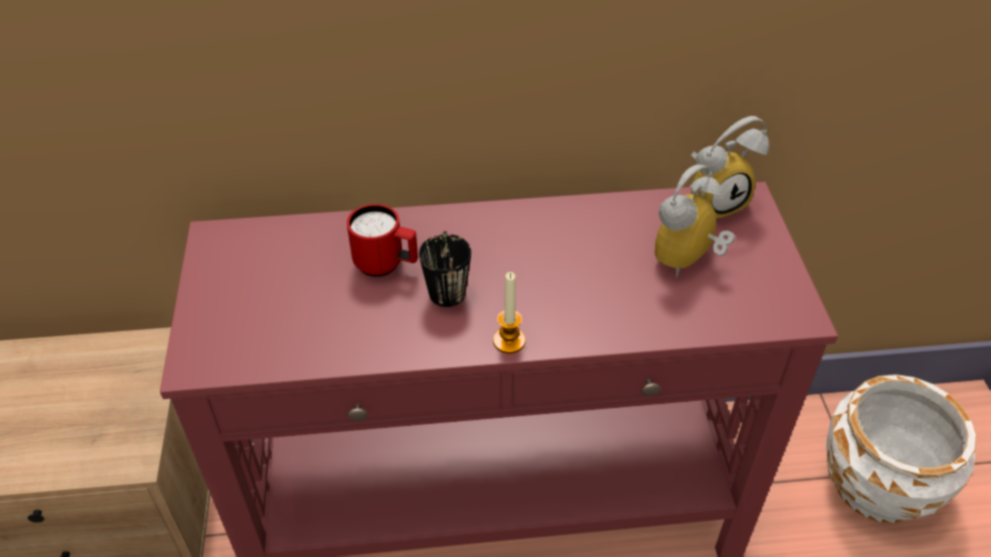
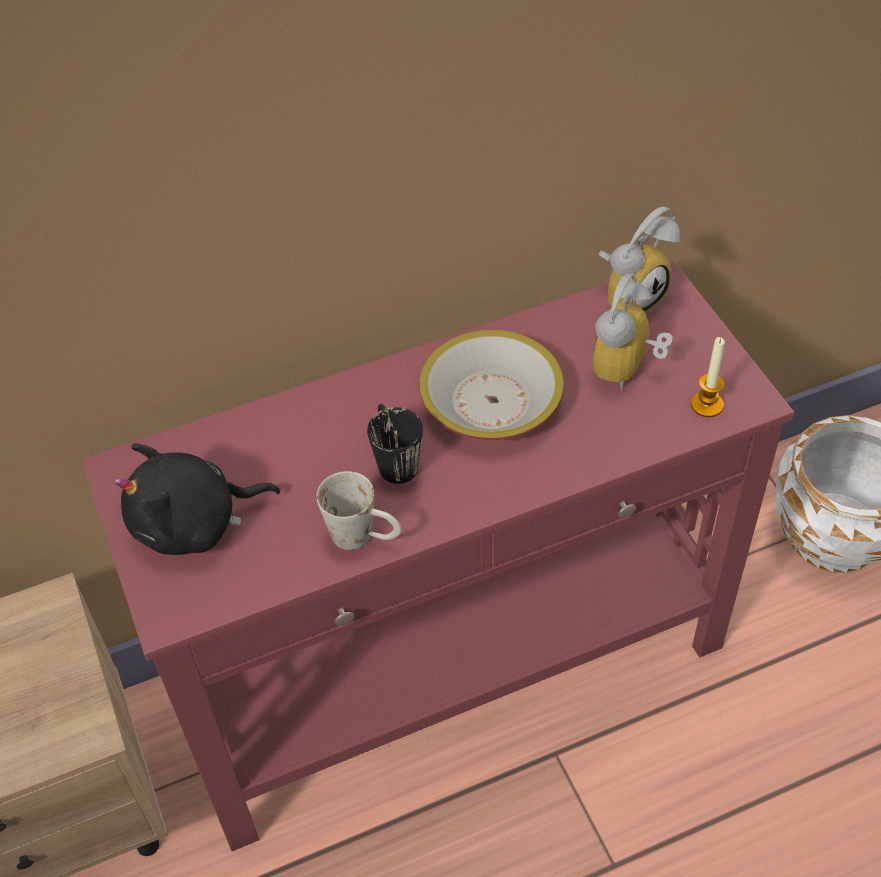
camera: 15 degrees left, 5 degrees up
red mug [347,204,418,277] -> none
candle [493,272,526,354] -> candle moved to [691,337,725,417]
none -> black plush toy [115,443,280,555]
none -> white mug [317,471,402,550]
none -> bowl [419,330,564,440]

